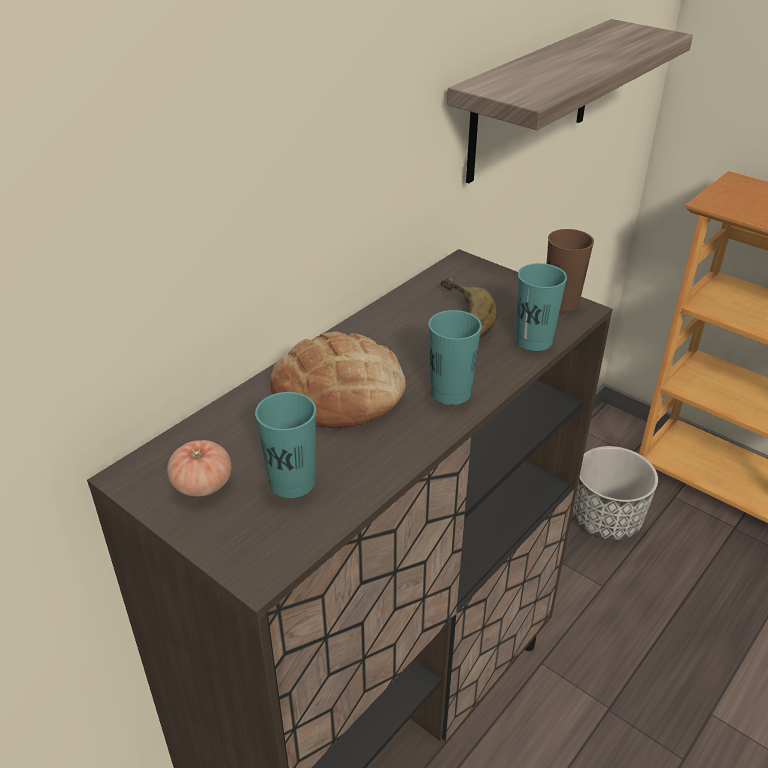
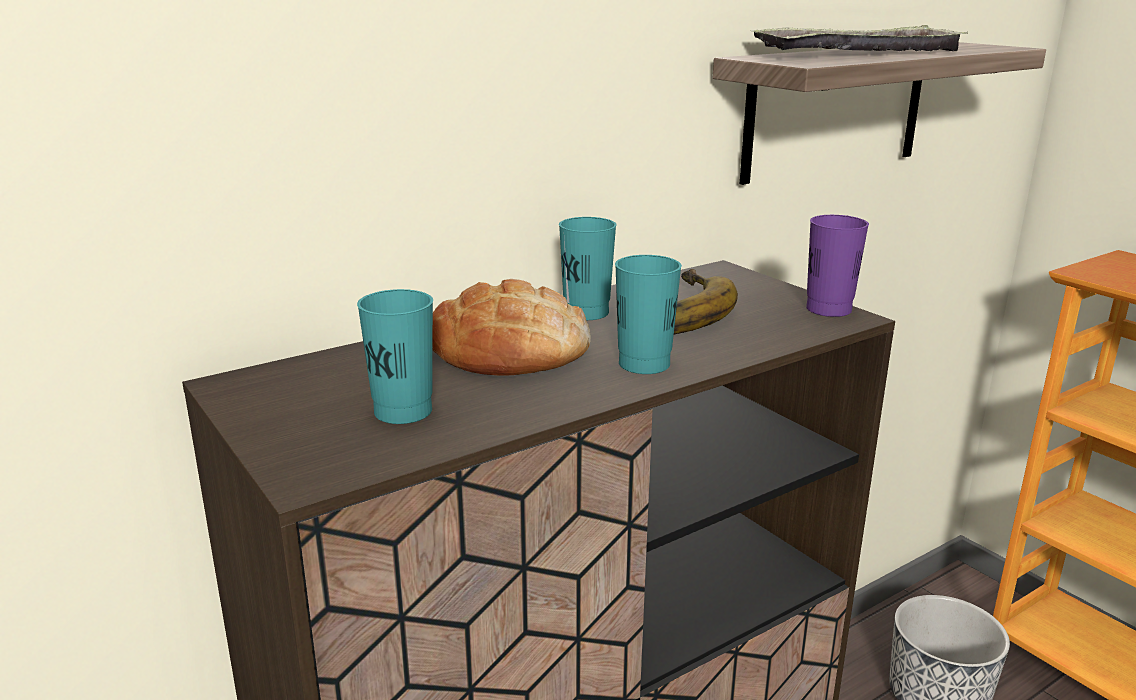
camera: 15 degrees right, 15 degrees down
tomato [167,440,232,497] -> none
turquoise cup [515,263,567,351] -> turquoise cup moved to [559,217,616,320]
brown cup [546,229,594,312] -> purple cup [806,215,869,317]
none -> tray [749,25,968,51]

